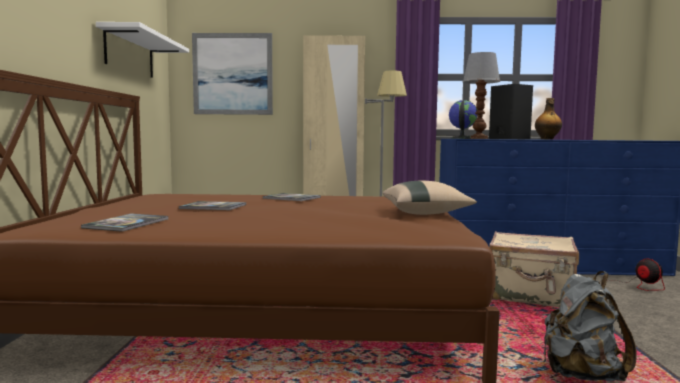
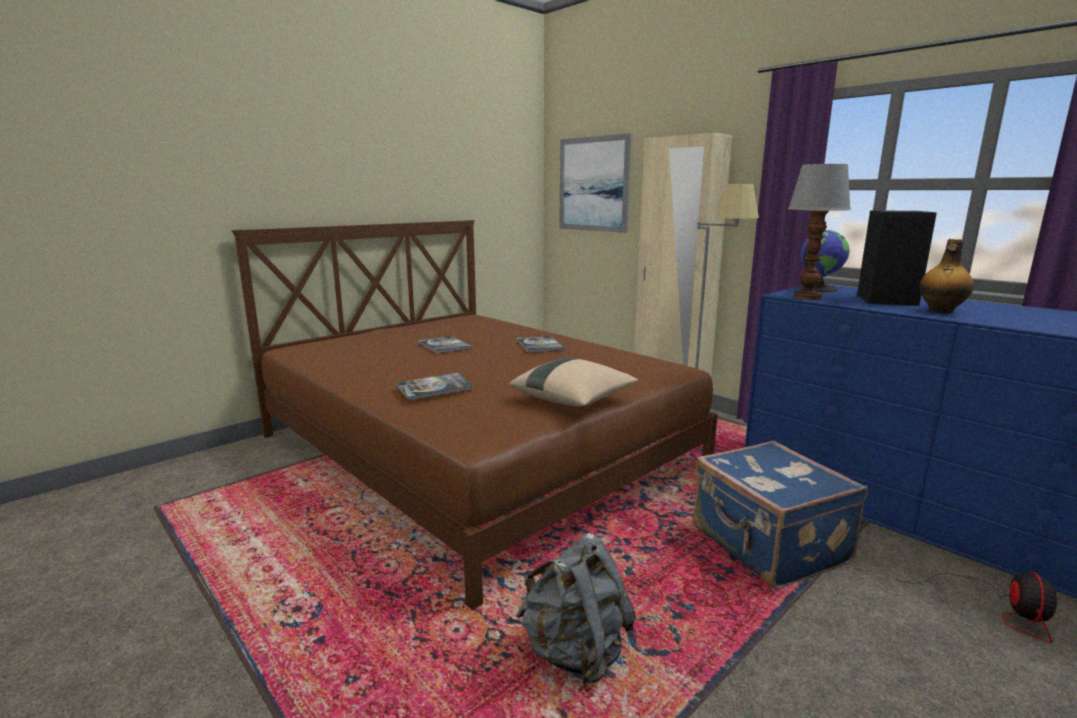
camera: 45 degrees right, 10 degrees up
book [81,214,168,232] -> book moved to [396,373,474,400]
white shelf [96,22,189,78] -> none
beige suitcase [489,231,579,307] -> blue suitcase [693,441,868,589]

